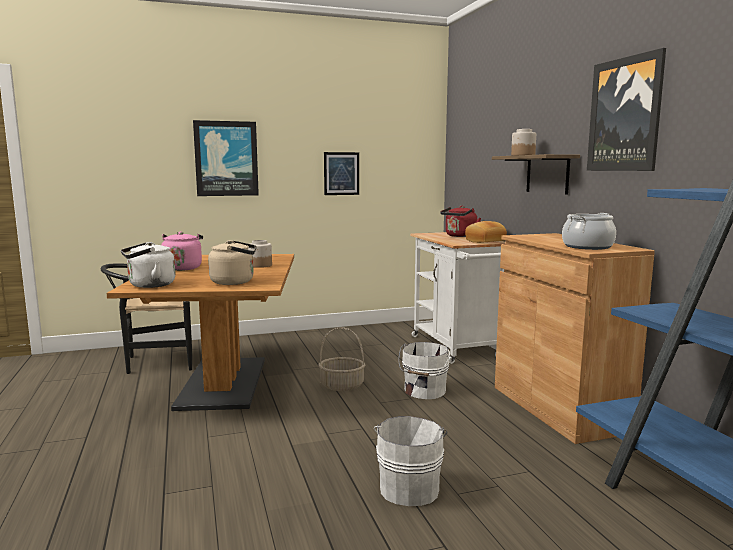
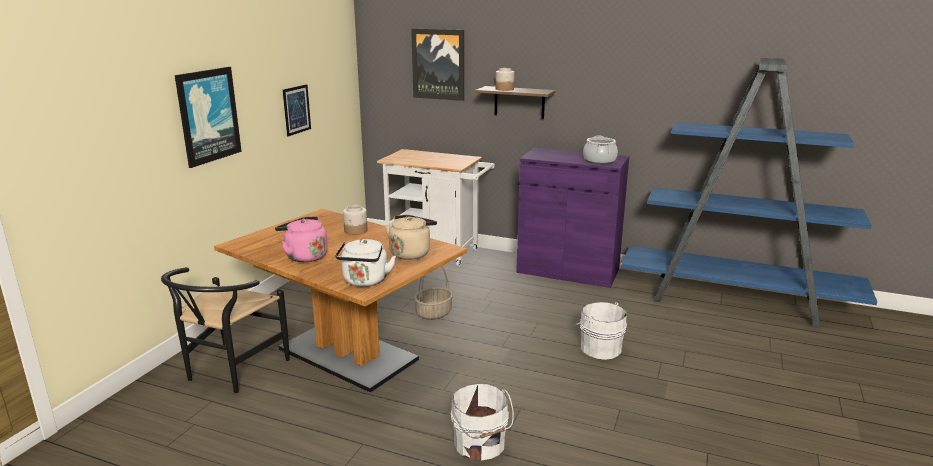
camera: 50 degrees left, 10 degrees up
white bucket [398,342,450,399] -> white bucket moved to [451,383,514,460]
red kettle [440,206,481,237] -> none
bread [465,221,507,243] -> none
brown cabinet [495,233,655,444] -> purple cabinet [516,148,629,288]
picture [587,48,666,171] -> picture moved to [411,29,464,101]

